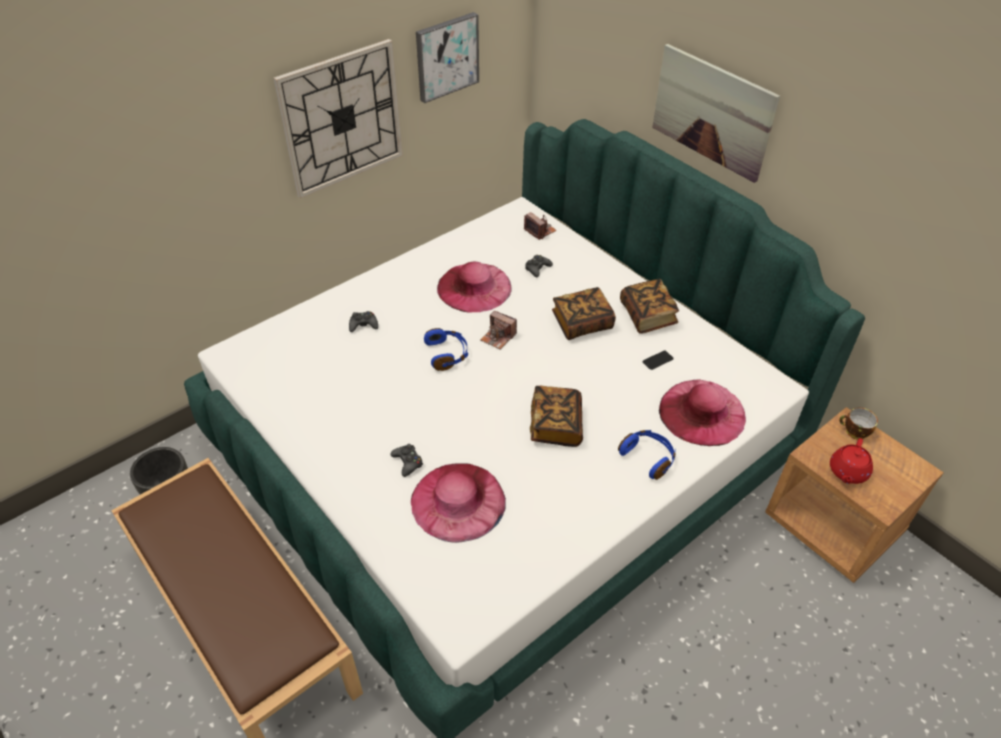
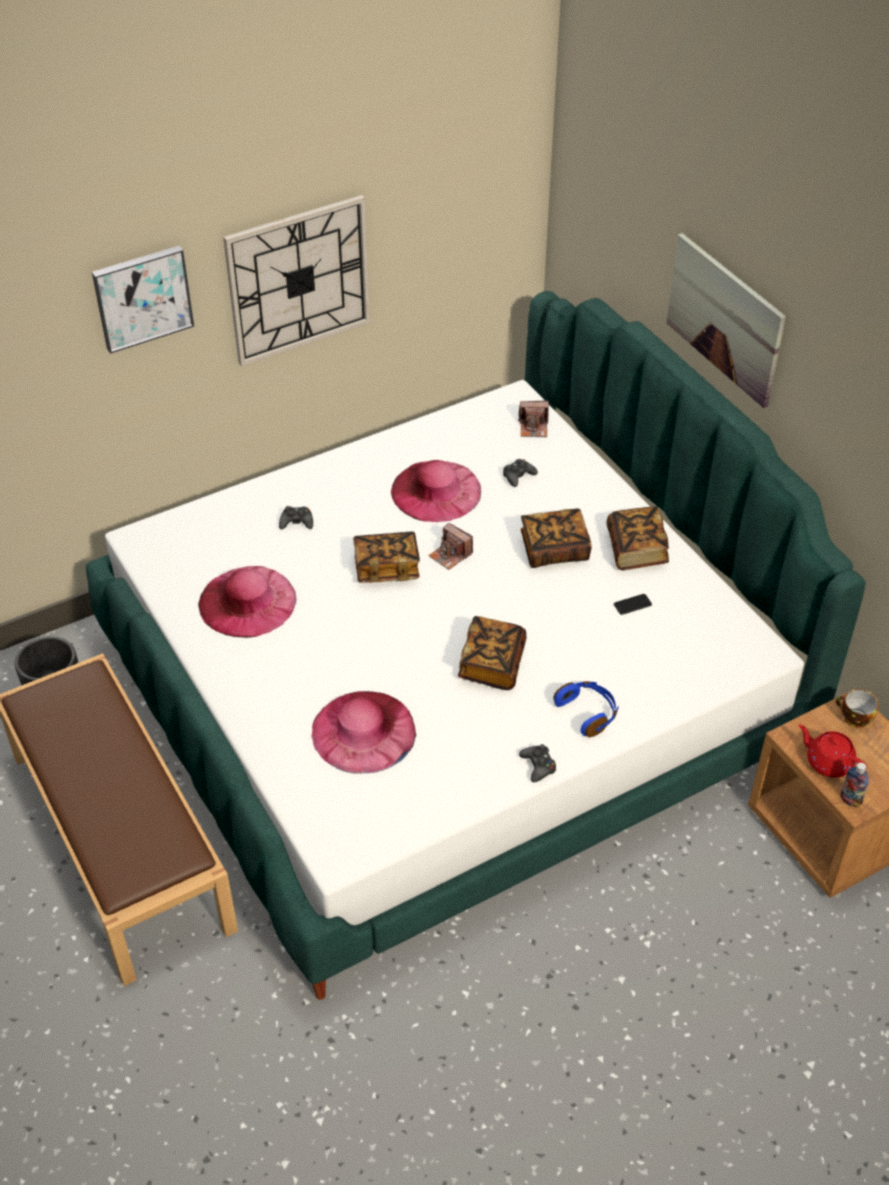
camera: 10 degrees right, 0 degrees up
black game controller [391,444,423,477] -> black game controller moved to [519,744,556,782]
picture [416,12,479,103] -> picture moved to [92,245,194,354]
blue headphones [424,328,468,371] -> book [353,532,420,583]
camera [524,212,557,240] -> camera turned 120 degrees clockwise [518,400,549,437]
pink hat [659,379,746,446] -> pink hat moved to [198,566,296,638]
red teapot [830,438,873,484] -> red teapot turned 90 degrees clockwise [799,724,867,778]
none -> bottle [840,763,869,807]

